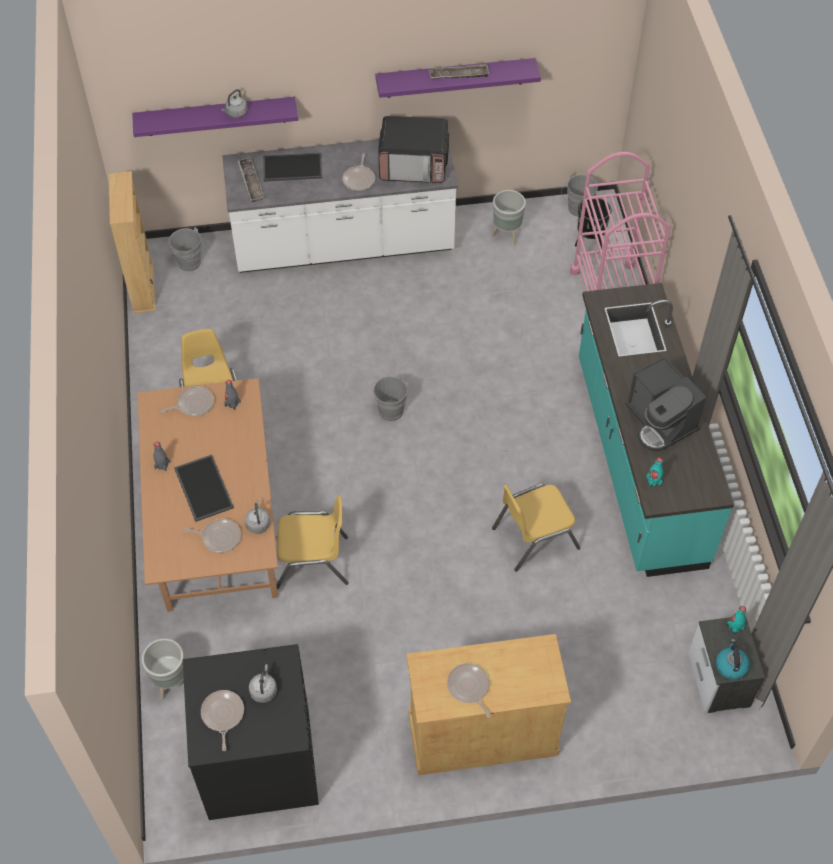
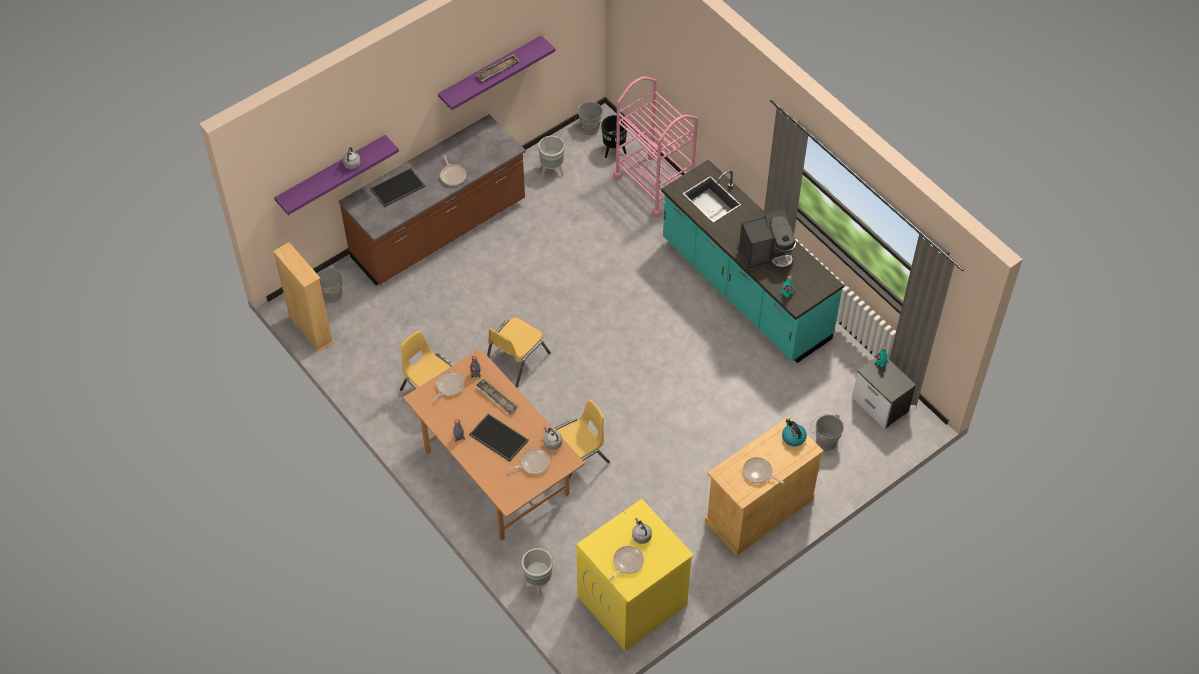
camera: 30 degrees left, 0 degrees up
black washing machine [183,644,319,820] -> yellow washing machine [576,499,694,651]
frying pan [201,690,244,751] -> frying pan turned 75 degrees clockwise [609,546,644,582]
white counter [222,139,458,273] -> brown counter [339,114,526,285]
tray [238,157,265,202] -> tray moved to [475,379,519,416]
grey bucket [371,376,408,421] -> grey bucket moved to [810,414,844,451]
microwave [378,116,449,183] -> none
yellow chair [492,484,581,572] -> yellow chair moved to [487,317,551,388]
coffee machine [625,356,706,451] -> coffee machine turned 45 degrees counterclockwise [737,209,796,270]
kettle [716,639,750,680] -> kettle moved to [782,418,807,446]

